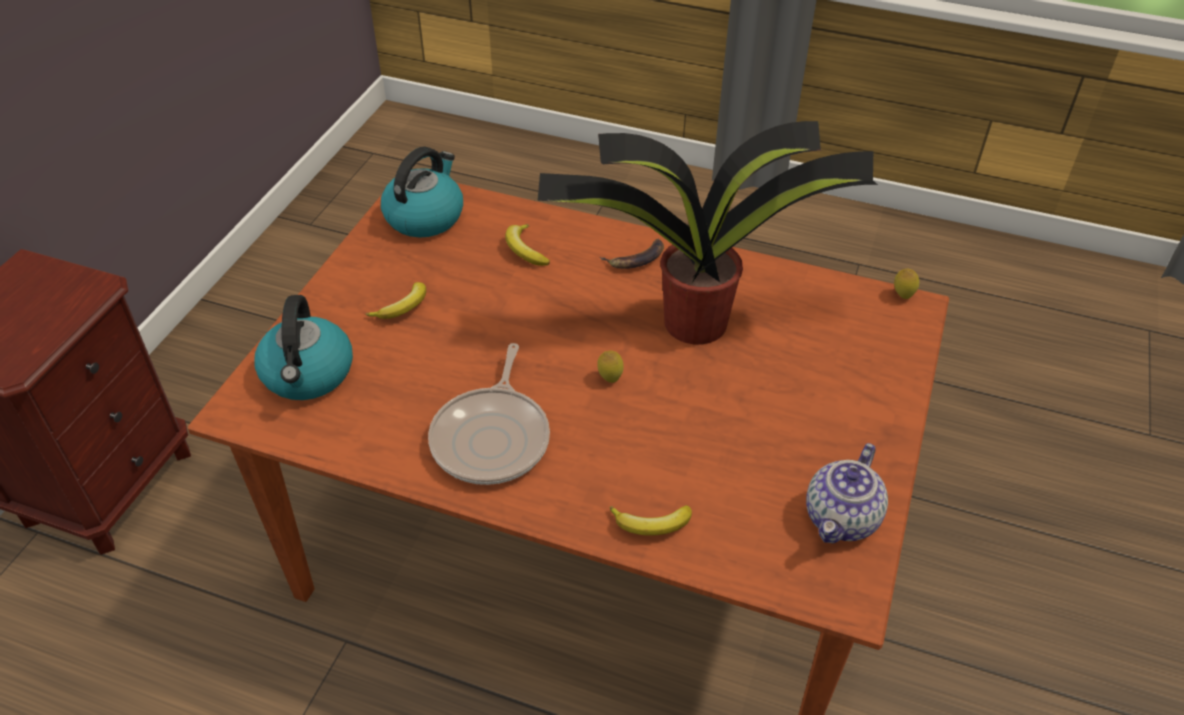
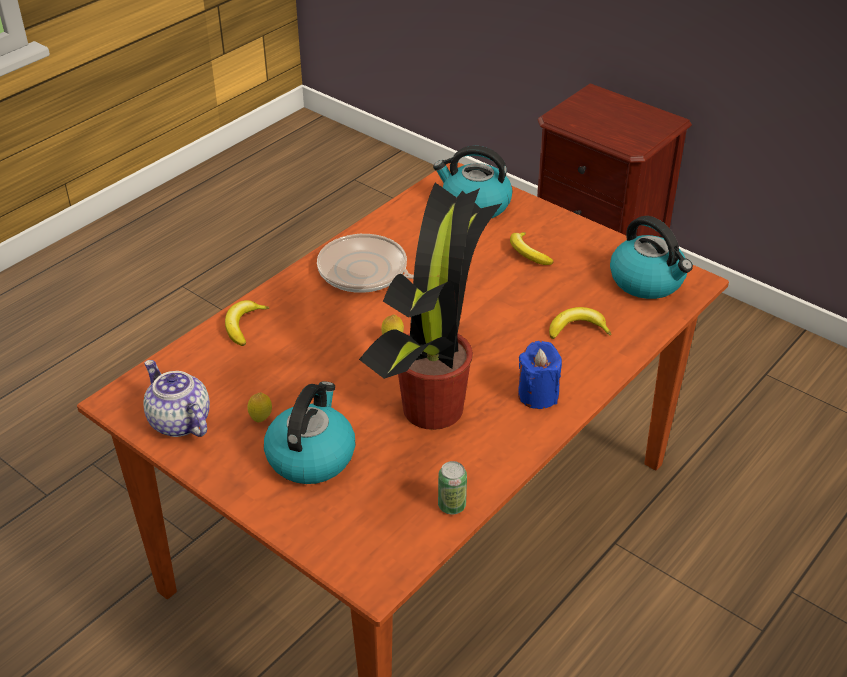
camera: 110 degrees right, 5 degrees down
banana [600,239,664,269] -> blue candle [518,341,562,409]
lemon [894,269,919,299] -> lemon moved to [248,392,272,422]
none -> kettle [264,381,355,484]
none -> can [438,461,467,515]

